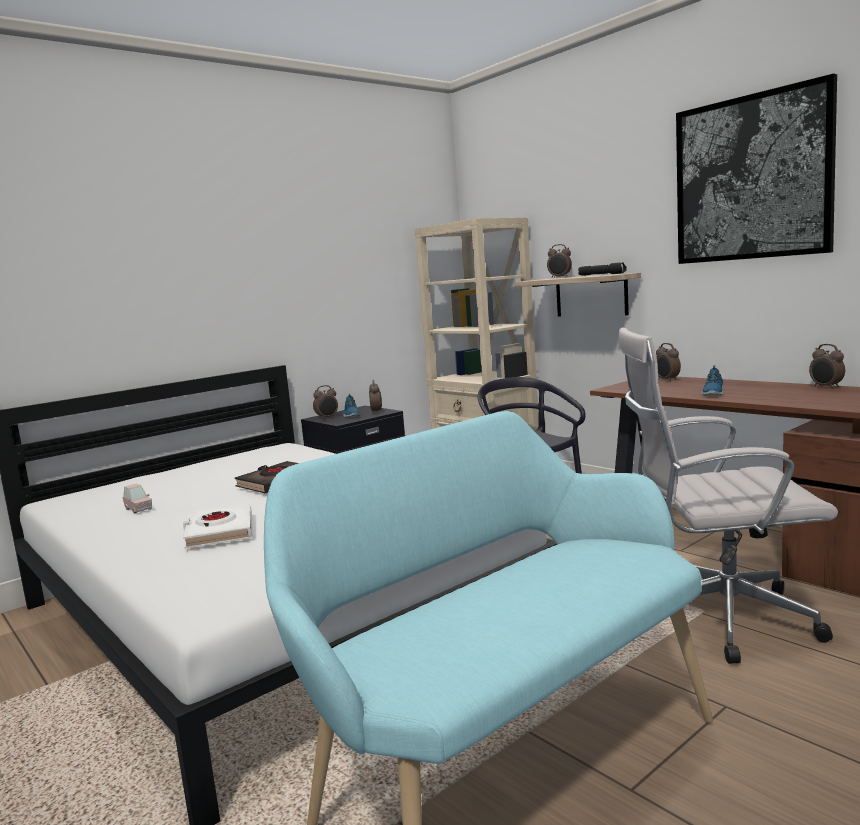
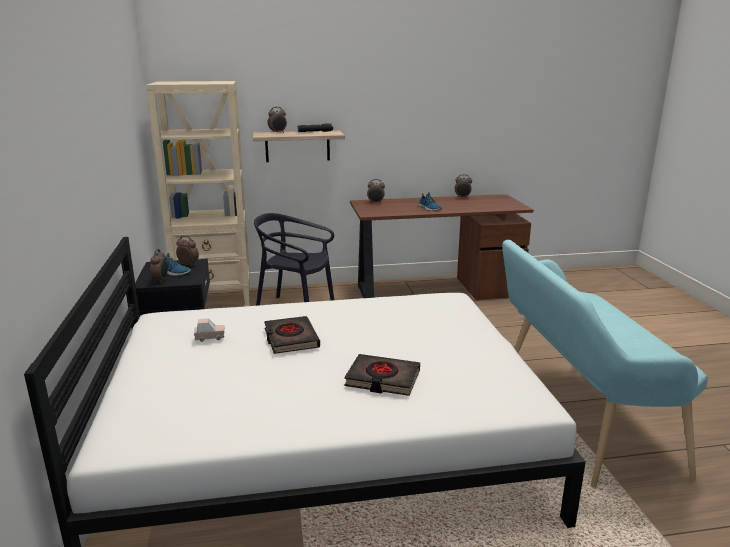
camera: 60 degrees left, 10 degrees up
pink toy car [122,483,152,514] -> pink toy car moved to [194,318,225,342]
white book [183,504,252,549] -> black book [345,354,420,396]
white office chair [618,328,838,664] -> none
picture [676,73,837,264] -> none

